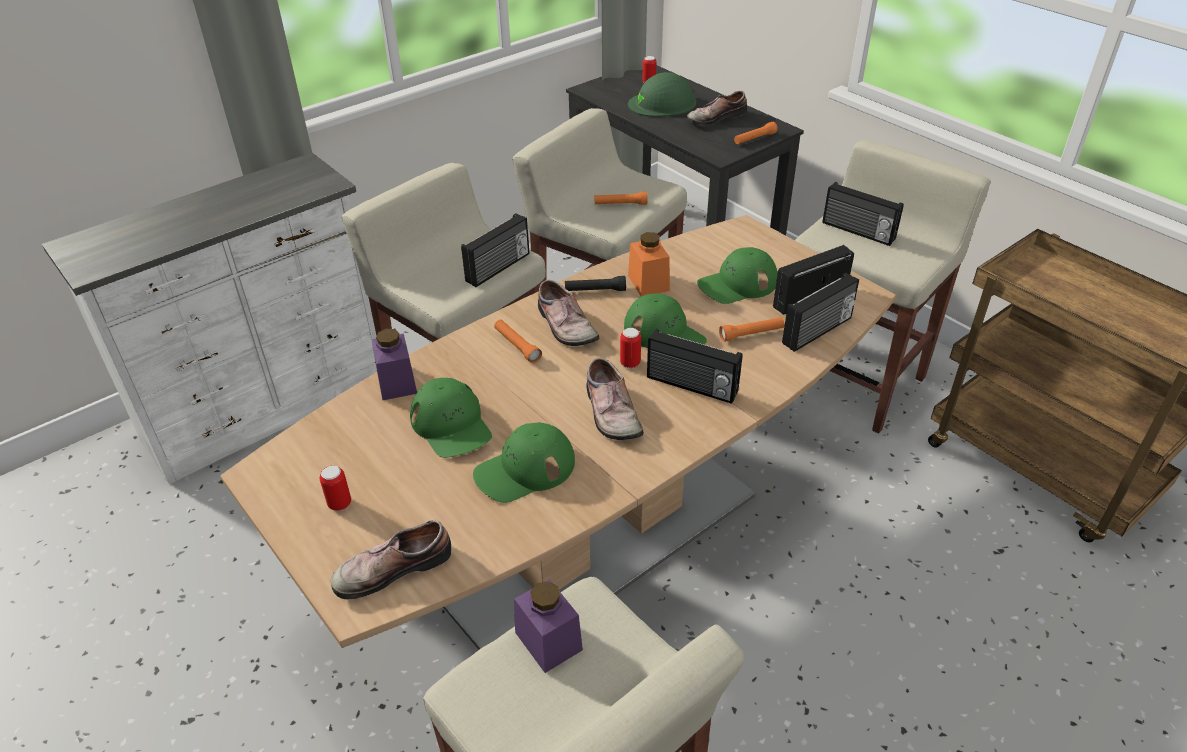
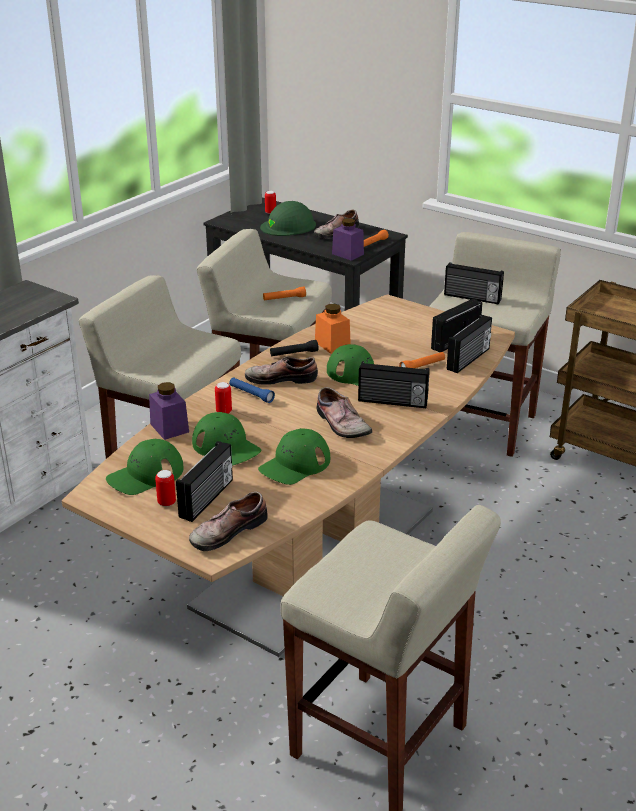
camera: 15 degrees left, 10 degrees down
radio [461,213,529,287] -> radio moved to [176,441,233,522]
orange flashlight [494,320,542,363] -> blue flashlight [229,377,275,403]
purple jar [514,579,583,673] -> purple jar moved to [332,218,364,261]
shoe [538,280,599,346] -> shoe turned 135 degrees clockwise [245,356,318,385]
can [620,328,641,368] -> can moved to [215,382,232,414]
green cap [697,247,778,304] -> green cap moved to [106,439,184,495]

